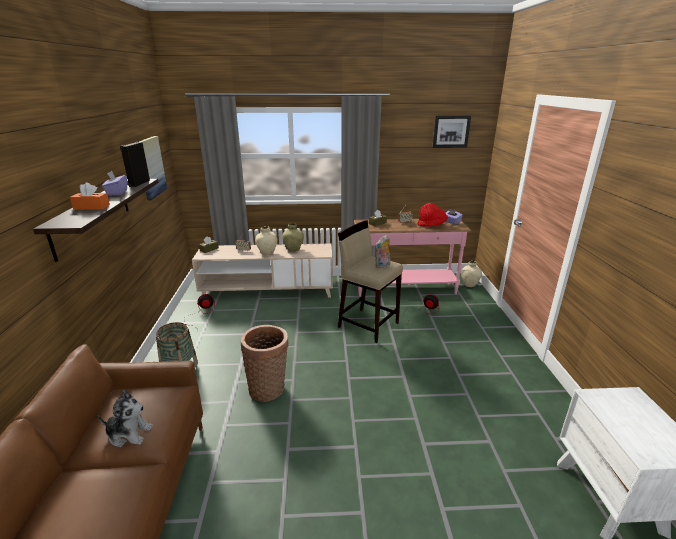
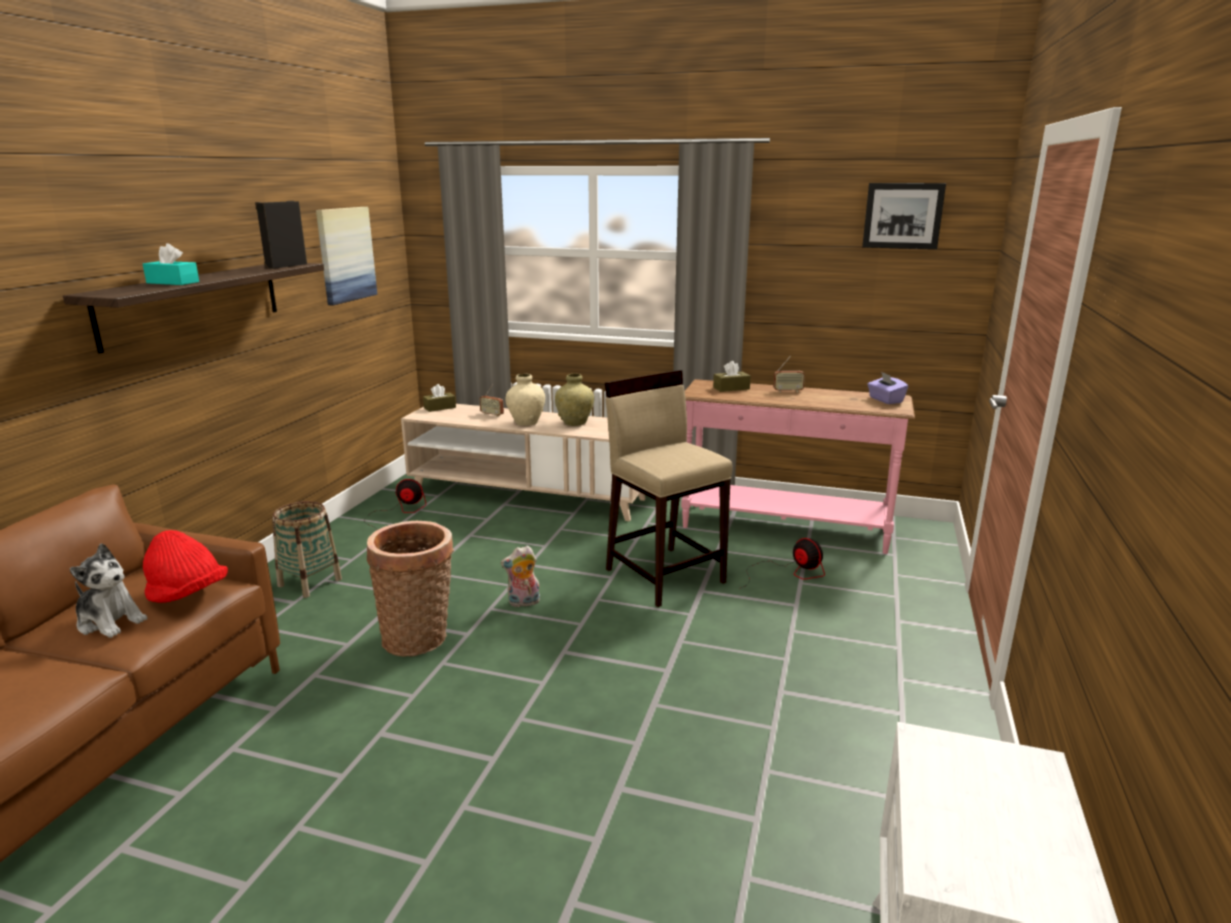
camera: 20 degrees right, 5 degrees down
orange tissue box [70,182,110,210] -> turquoise tissue box [143,243,199,285]
purple tissue box [102,171,127,196] -> none
plush toy [375,235,390,268] -> plush toy moved to [501,546,541,607]
red hat [417,203,448,227] -> red hat moved to [143,530,228,603]
beige vase [461,261,482,287] -> none

